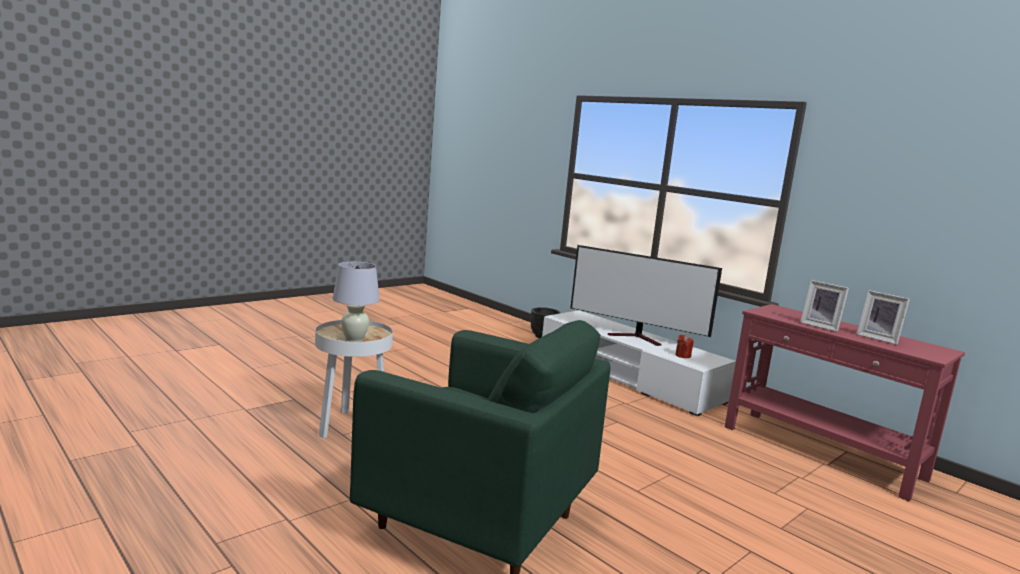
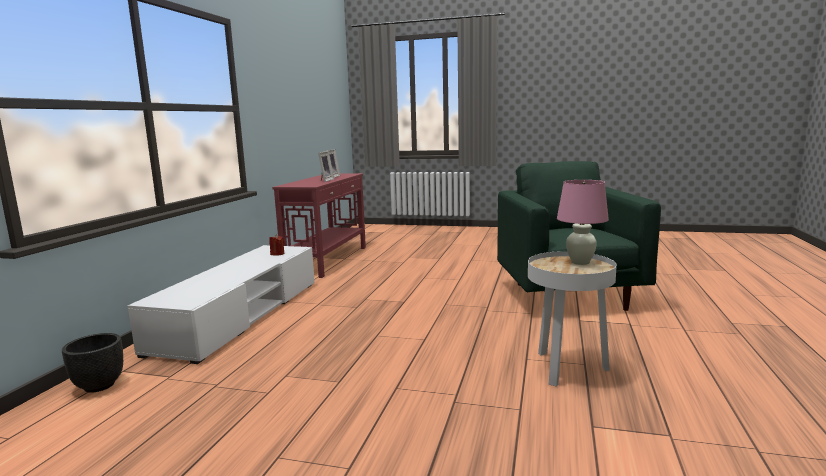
camera: 120 degrees left, 0 degrees up
white table lamp [332,262,380,342] -> pink table lamp [557,180,609,265]
television [570,245,722,346] -> none

